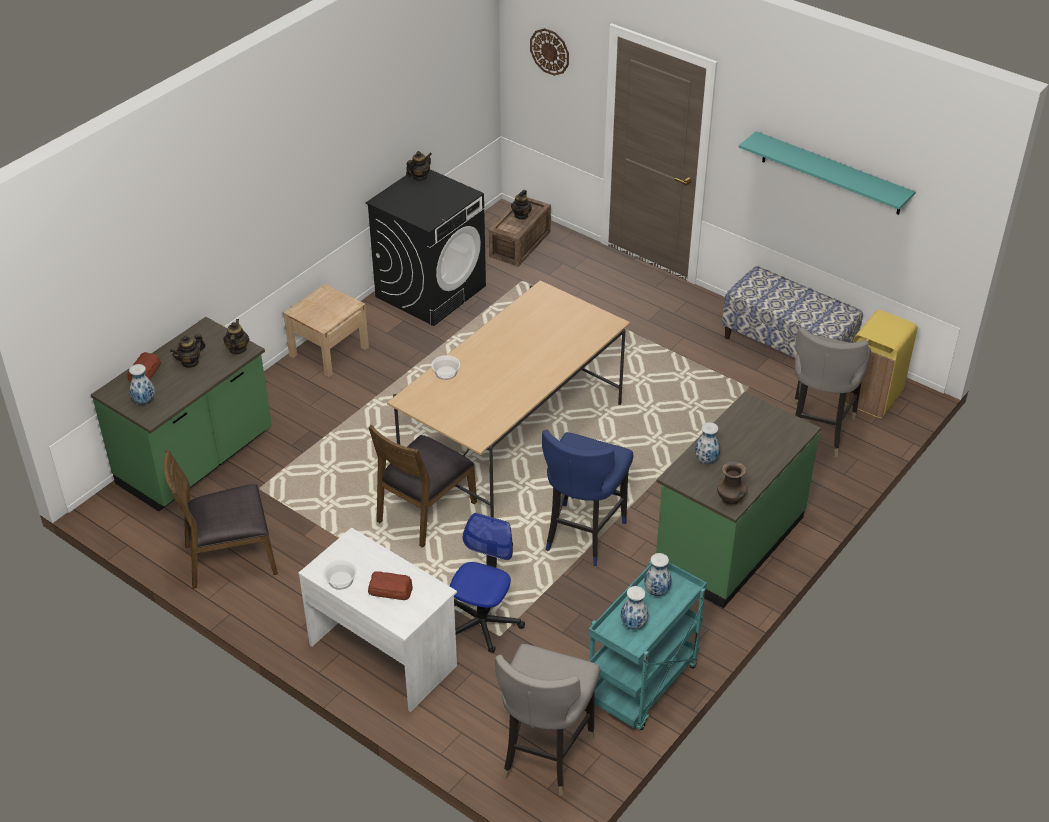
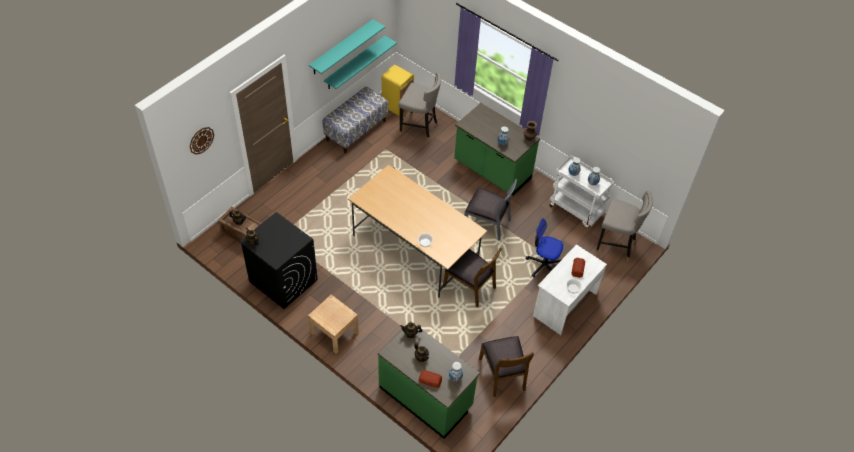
camera: 90 degrees left, 10 degrees up
blue stool [542,430,633,566] -> grey chair [464,179,517,241]
turquoise cart [588,560,707,730] -> white cart [550,156,614,228]
none -> turquoise shelf [324,36,397,89]

